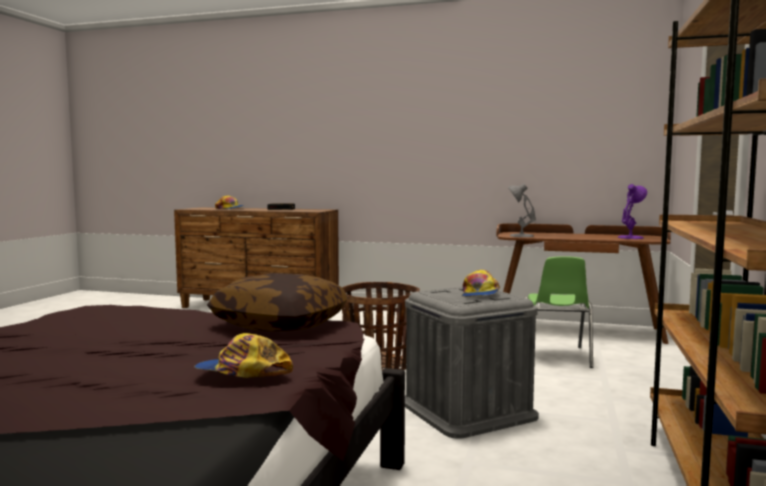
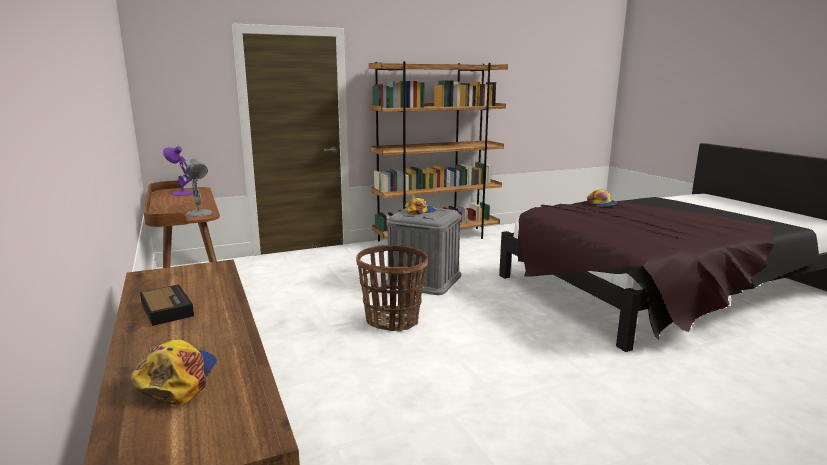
camera: 130 degrees left, 10 degrees up
pillow [207,273,349,331] -> none
green chair [525,256,593,368] -> none

